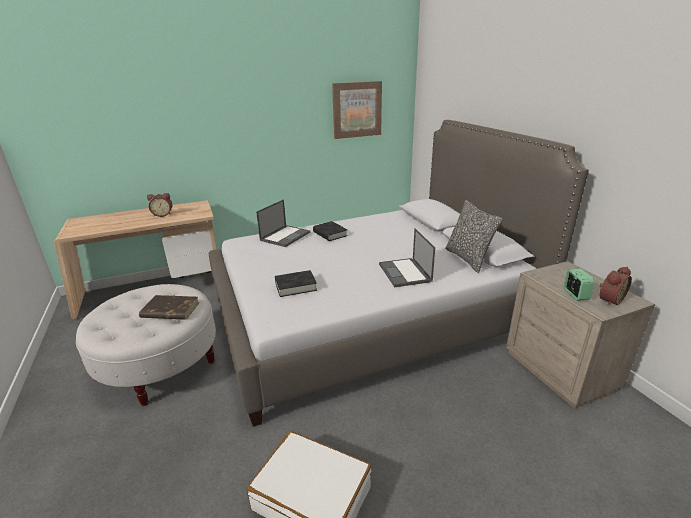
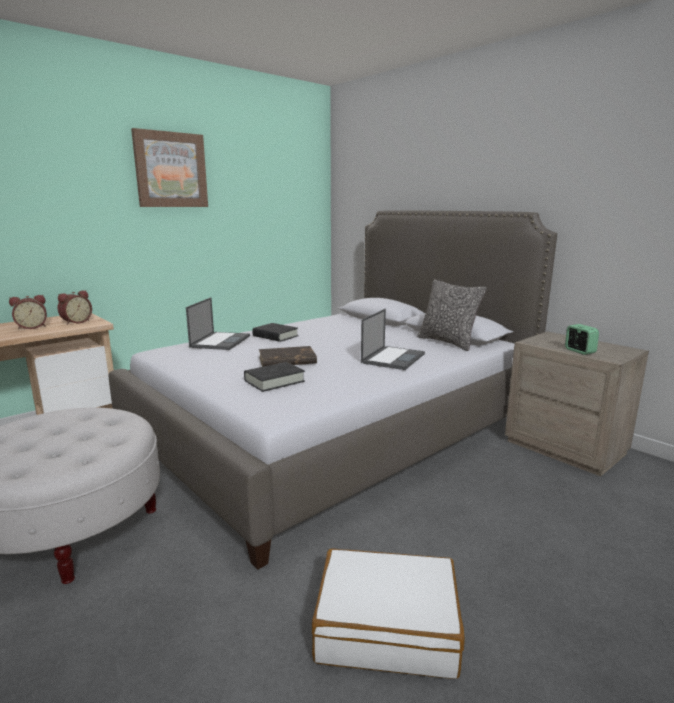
camera: 20 degrees left, 10 degrees down
brown book [139,295,199,320] -> brown book moved to [259,346,317,367]
picture [332,81,382,139] -> picture moved to [131,128,208,207]
laptop [379,228,435,287] -> laptop turned 120 degrees counterclockwise [361,309,425,370]
alarm clock [599,267,632,306] -> alarm clock moved to [58,290,92,325]

